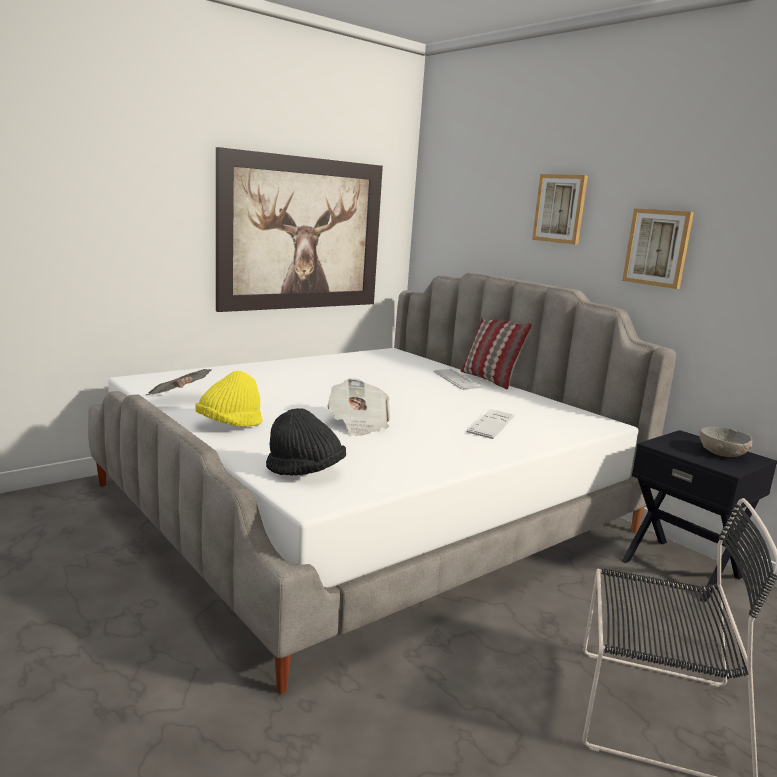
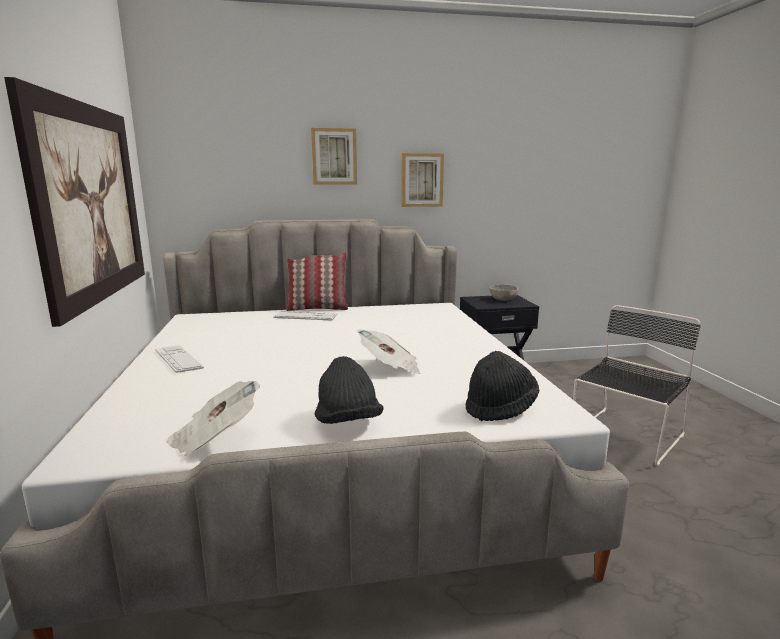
camera: 60 degrees left, 0 degrees up
yellow hat [195,371,263,427] -> black hat [315,356,383,424]
keyboard [467,409,514,439] -> keyboard moved to [155,345,204,373]

